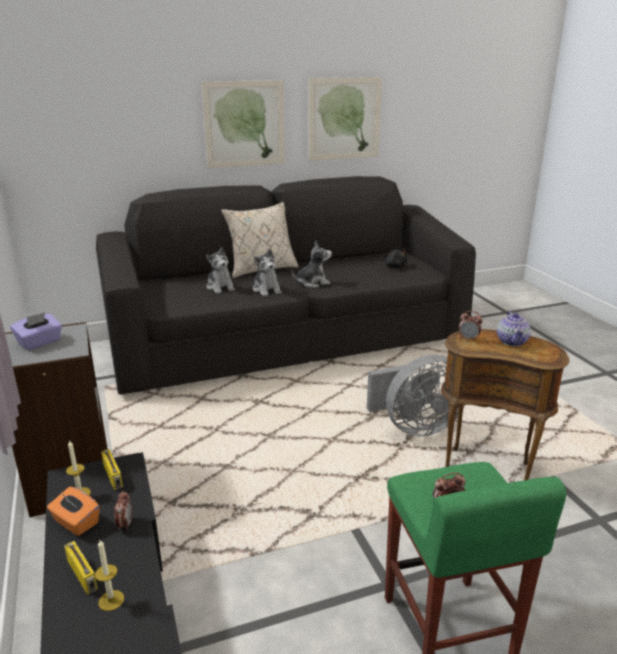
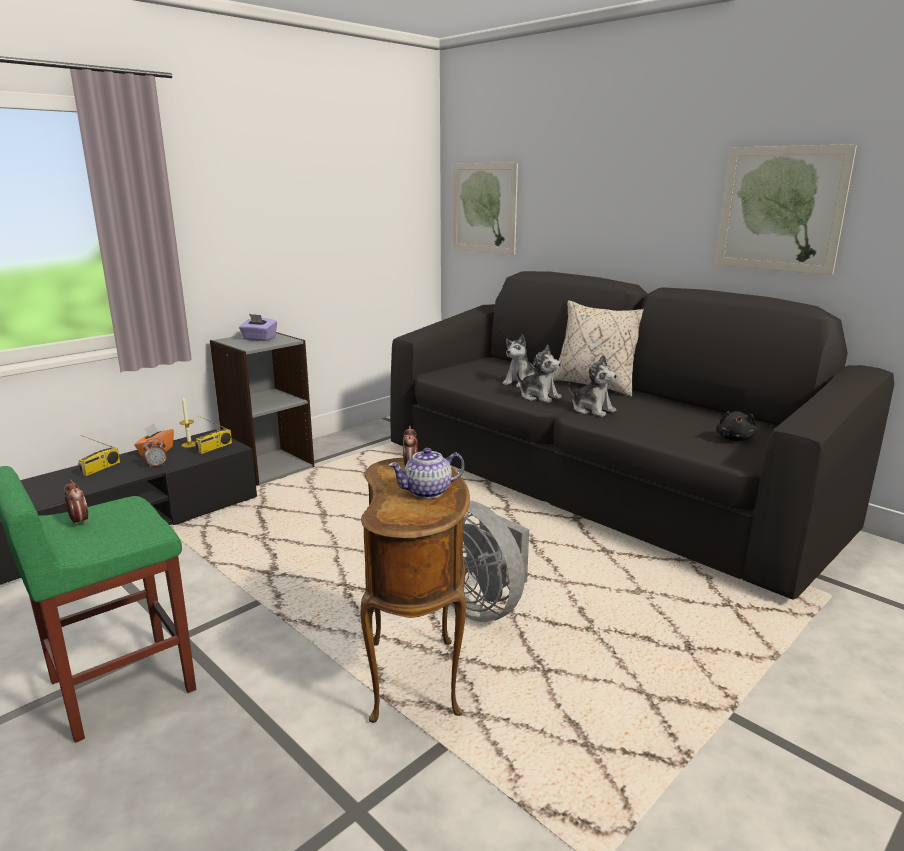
camera: 65 degrees right, 5 degrees down
candle [95,540,124,611] -> none
picture [202,80,285,169] -> picture moved to [453,163,518,255]
plush toy [253,249,282,296] -> plush toy turned 90 degrees counterclockwise [517,345,561,403]

